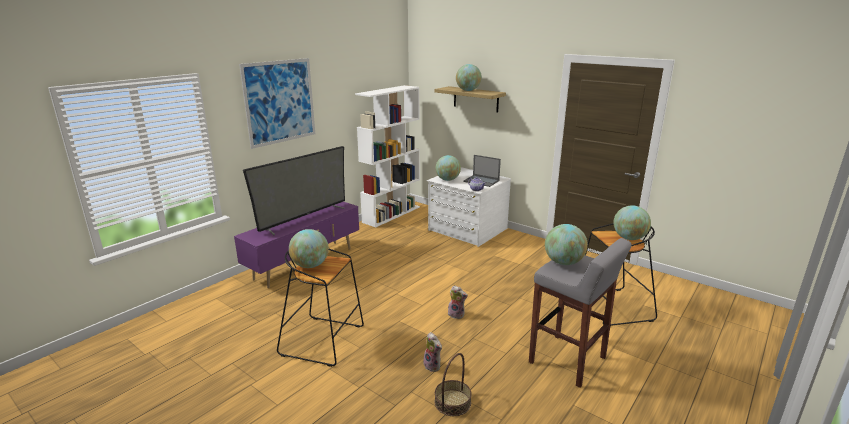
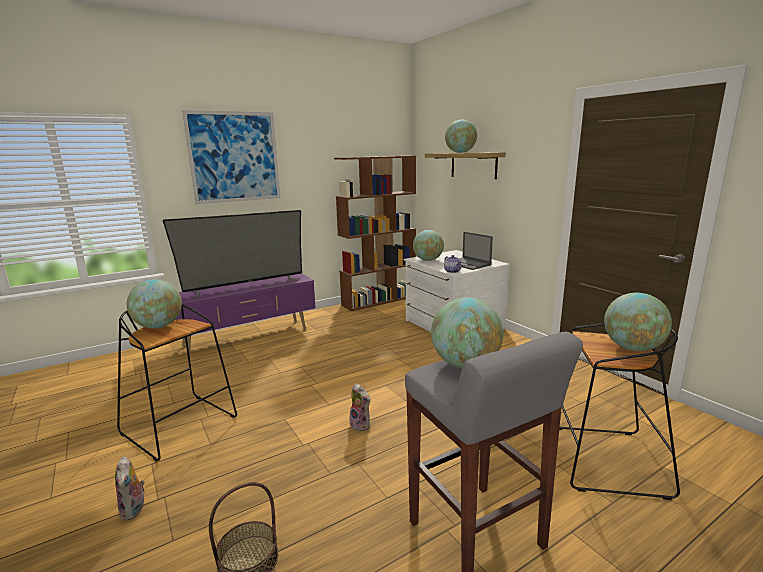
camera: 20 degrees right, 5 degrees down
white bookcase [355,85,420,228] -> brown bookcase [334,156,416,311]
plush toy [423,332,442,372] -> plush toy moved to [115,457,145,520]

